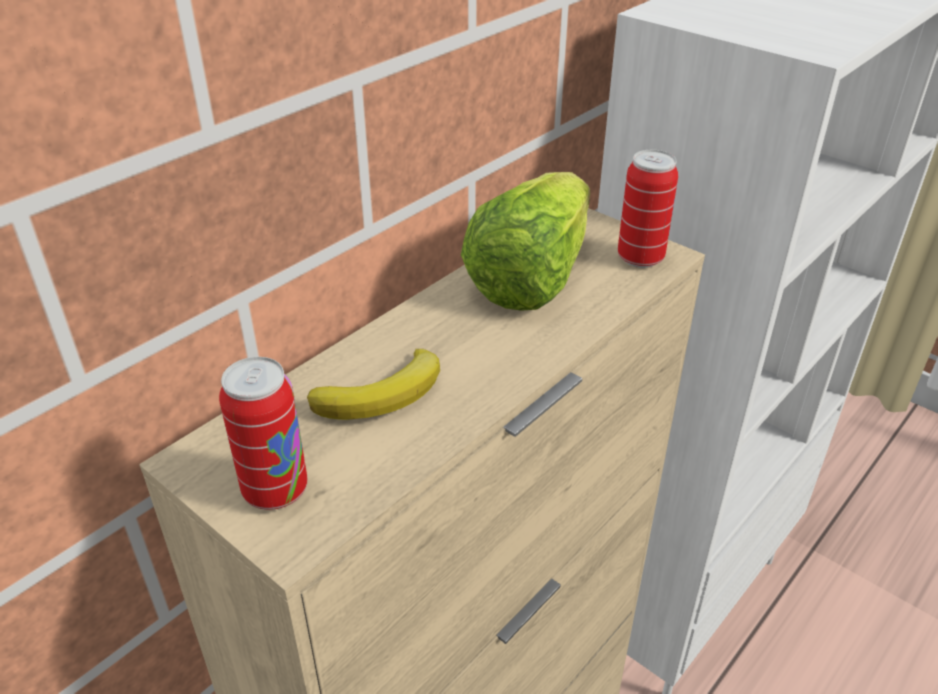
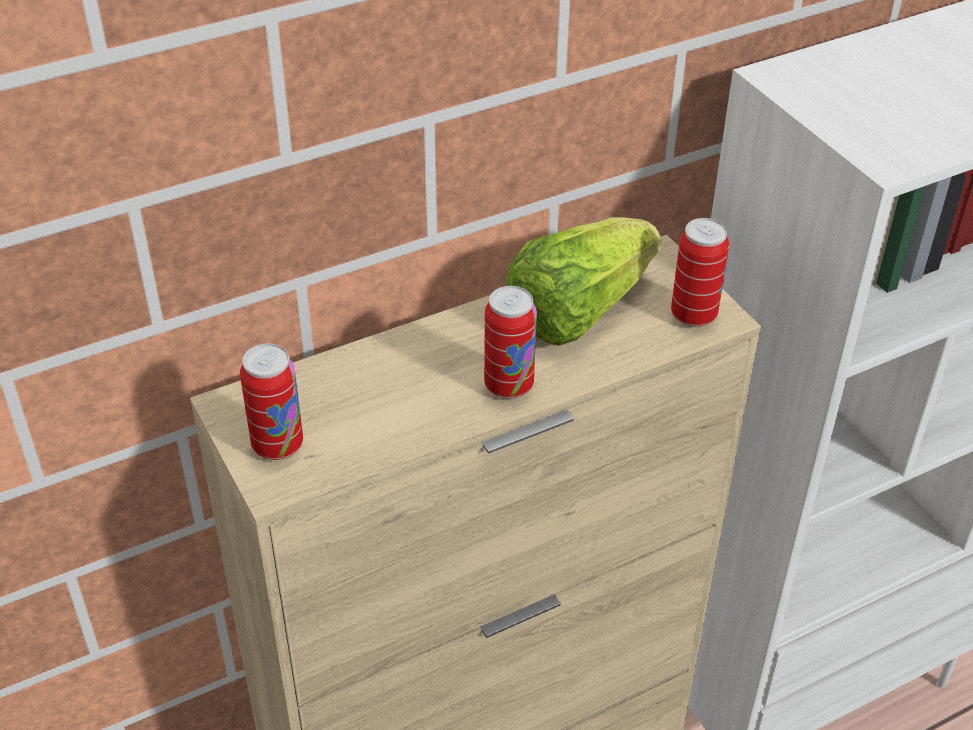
camera: 20 degrees right, 5 degrees up
banana [307,349,440,420] -> none
none -> can [484,286,537,399]

